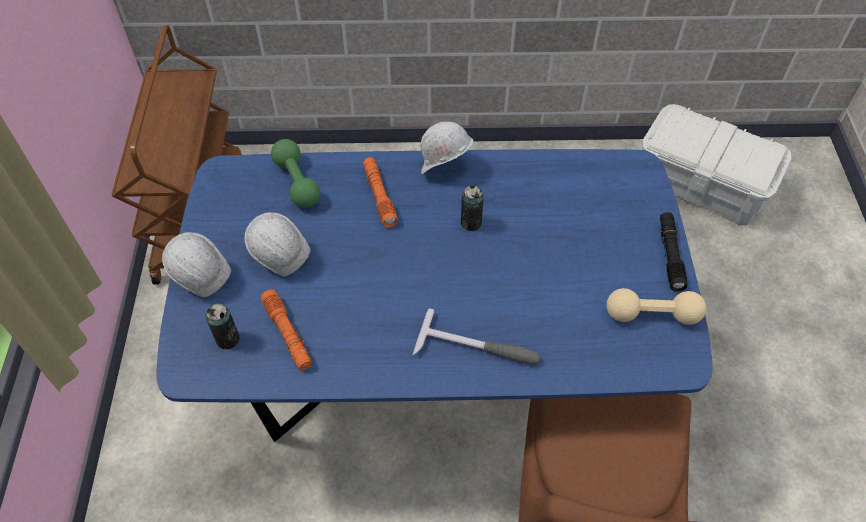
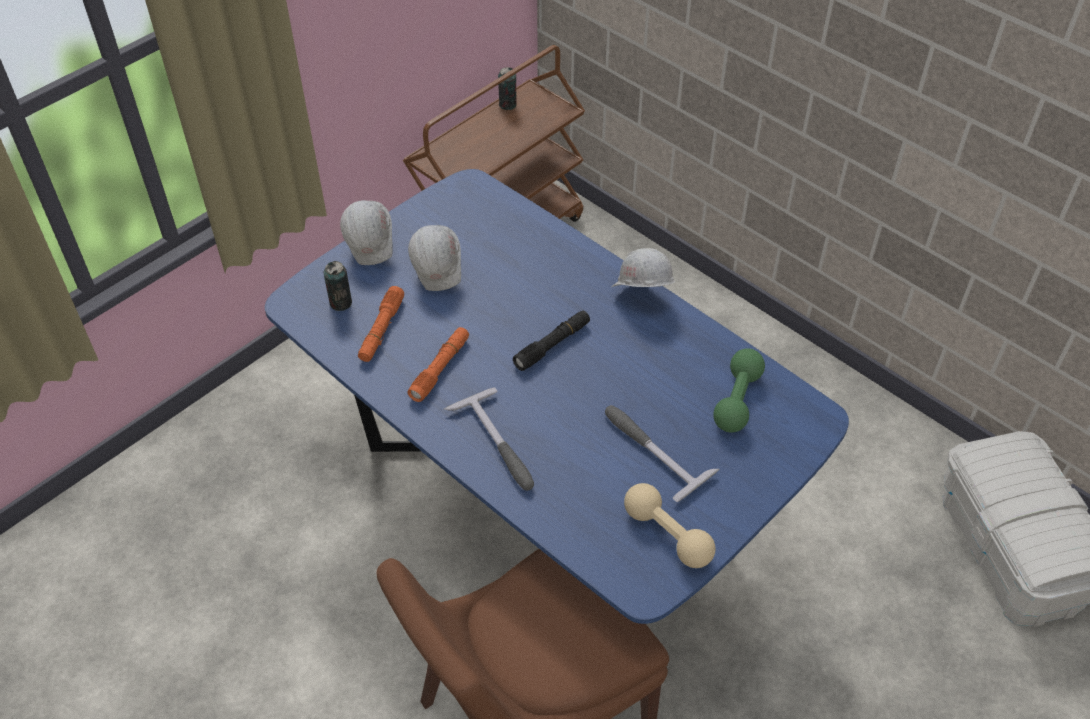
camera: 45 degrees right, 5 degrees down
green dumbbell [271,139,320,208] -> green dumbbell moved to [713,348,765,432]
orange flashlight [363,157,398,227] -> orange flashlight moved to [408,327,469,402]
can [461,185,484,231] -> can moved to [498,67,517,110]
black flashlight [660,212,688,292] -> black flashlight moved to [513,311,590,371]
none -> hammer [605,405,720,502]

